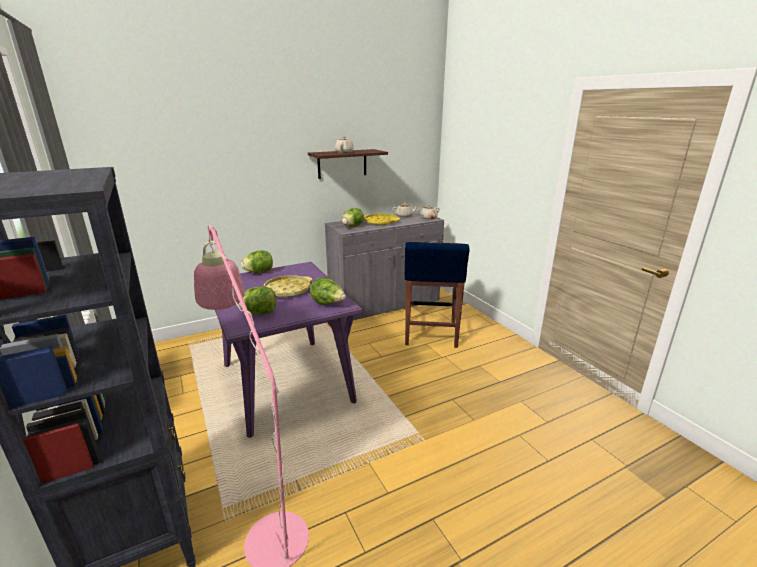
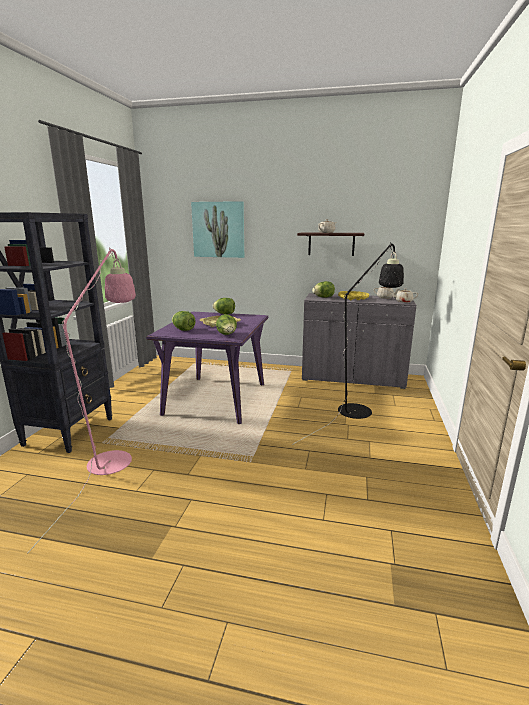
camera: 40 degrees right, 5 degrees down
blue stool [405,242,469,348] -> black floor lamp [292,242,404,445]
none -> picture [191,201,244,258]

